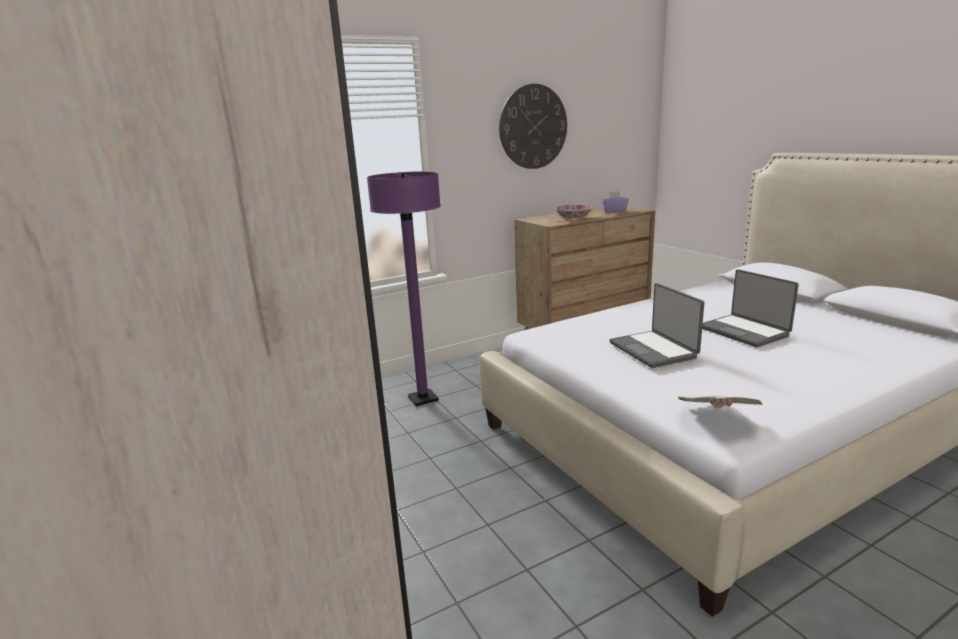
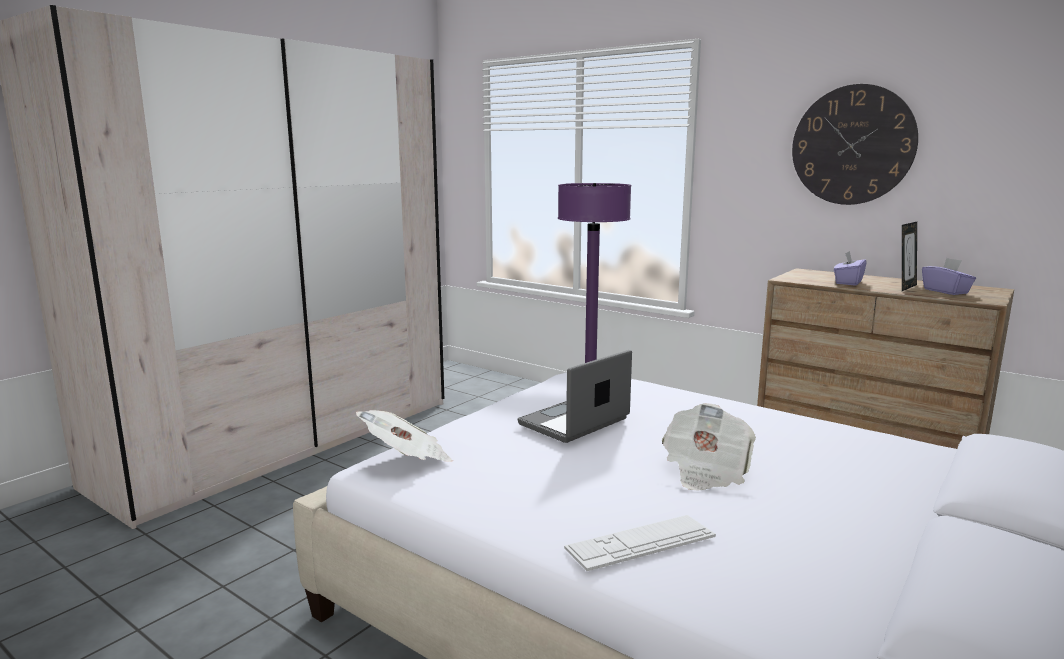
camera: 65 degrees right, 5 degrees down
bowl [554,204,594,219] -> purple tissue box [834,251,867,286]
laptop [702,269,799,347] -> newspaper [662,403,756,491]
none -> keyboard [564,515,716,571]
none -> picture frame [902,222,917,291]

